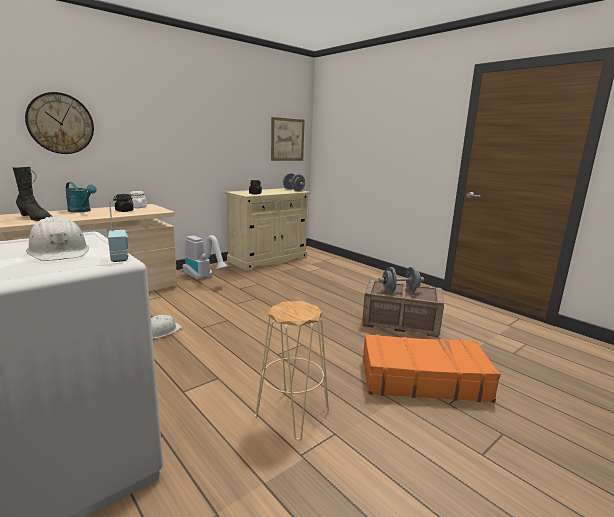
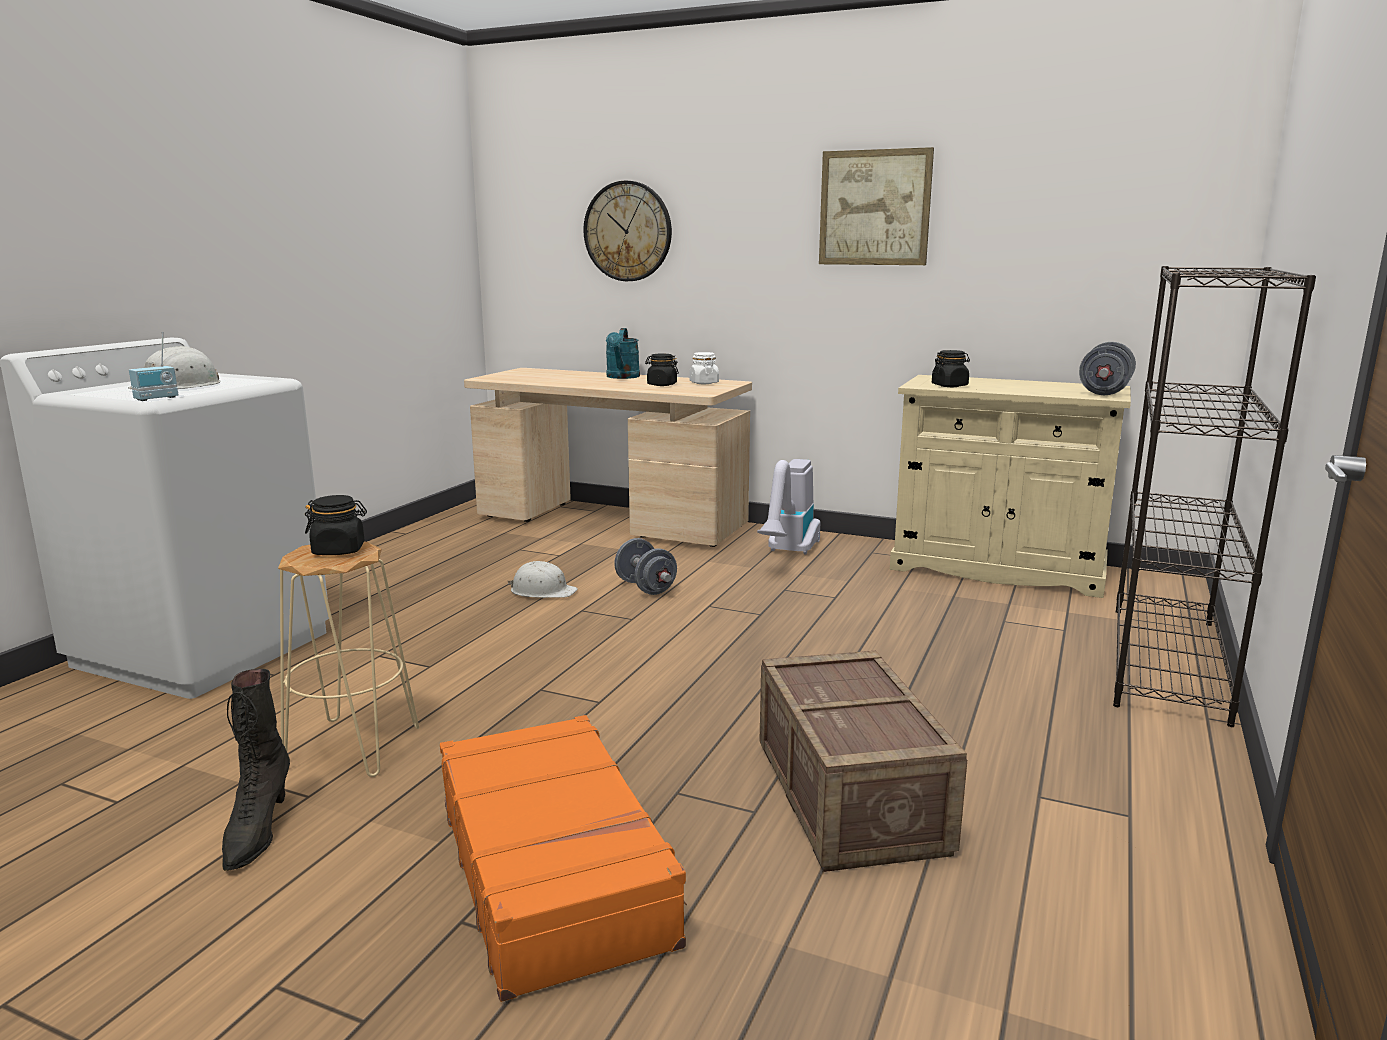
camera: 65 degrees right, 0 degrees up
black boot [12,167,52,221] -> black boot moved to [222,669,290,871]
picture [271,117,305,161] -> picture moved to [819,147,934,265]
grey dumbbell [379,267,424,292] -> grey dumbbell moved to [614,538,677,595]
none -> black jar [305,495,367,555]
none -> black bookcase [1113,266,1316,727]

